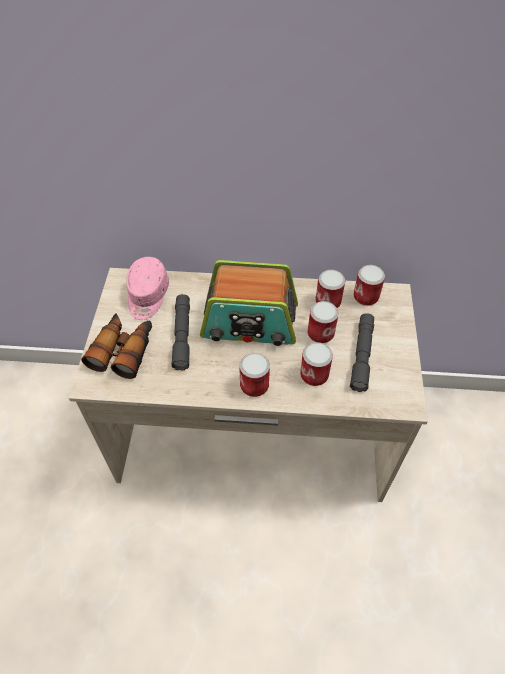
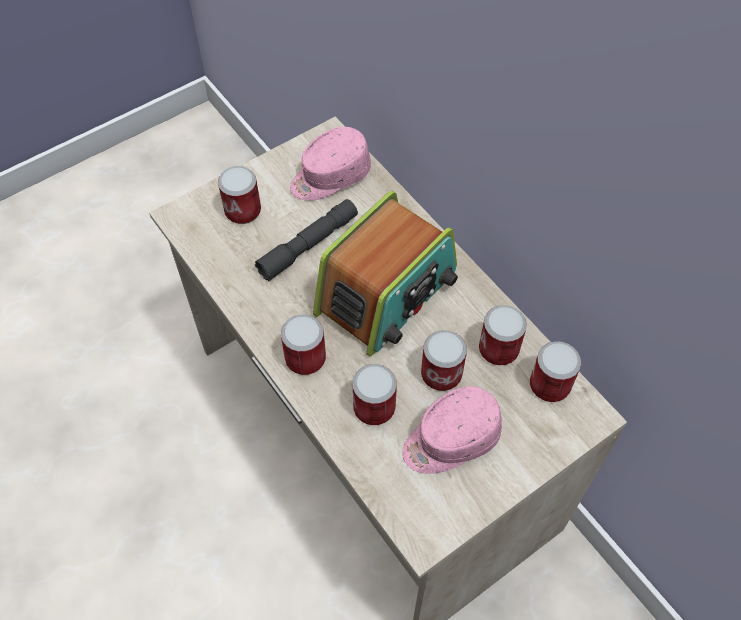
camera: 50 degrees right, 5 degrees up
binoculars [81,313,152,379] -> can [218,166,261,224]
radio [200,260,298,346] -> radio turned 105 degrees counterclockwise [313,191,458,356]
grey flashlight [350,313,374,392] -> pink cap [402,386,502,474]

